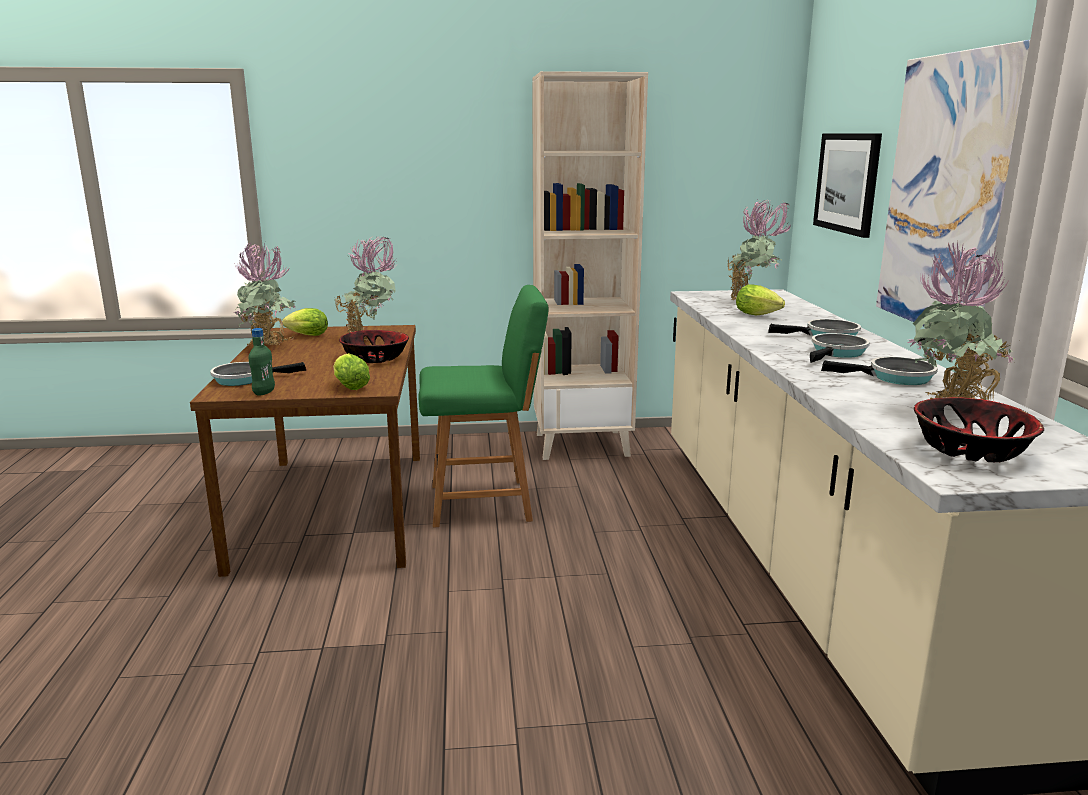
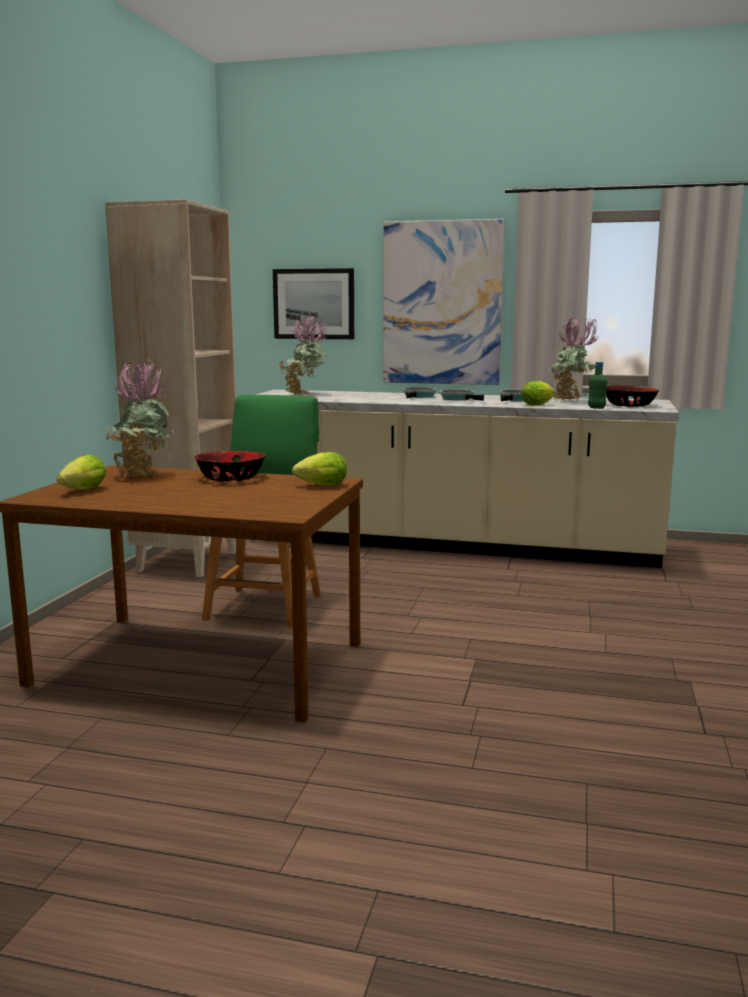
camera: 70 degrees left, 5 degrees down
frying pan [210,362,306,386] -> none
potted plant [234,243,297,345] -> none
green bottle [249,328,275,396] -> green bottle moved to [588,362,607,409]
lettuce [736,284,785,315] -> lettuce moved to [521,381,555,406]

